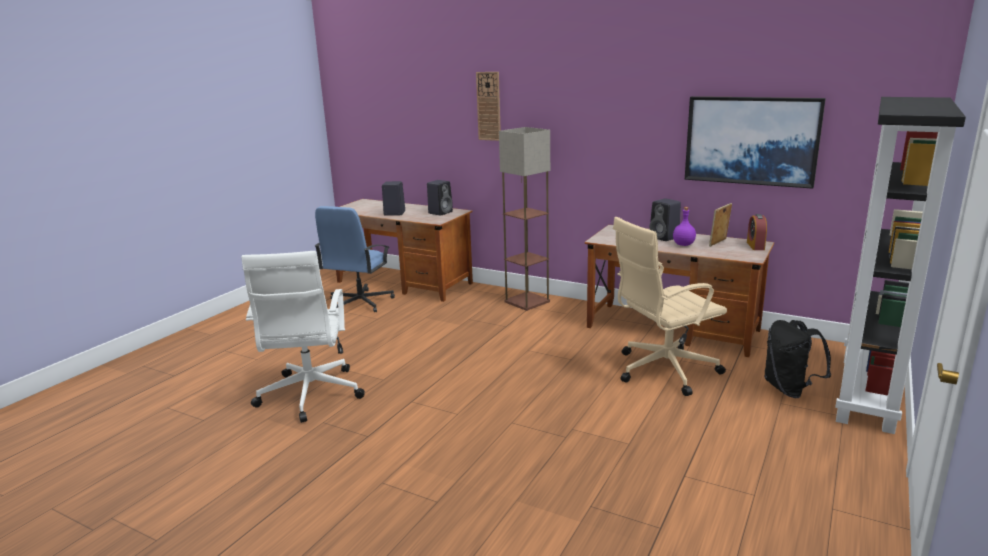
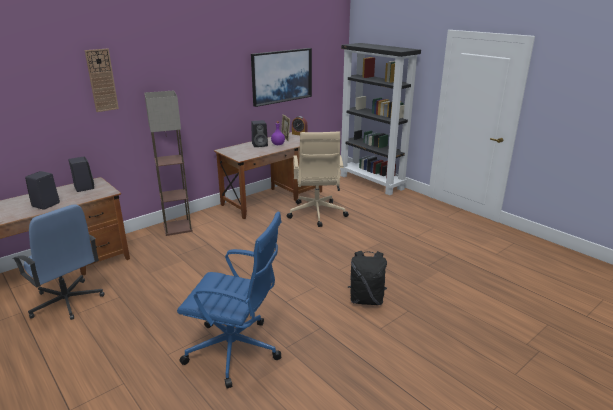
camera: 70 degrees left, 5 degrees up
white office chair [241,251,365,423] -> blue office chair [177,211,282,389]
black backpack [764,320,831,398] -> black backpack moved to [348,251,387,305]

